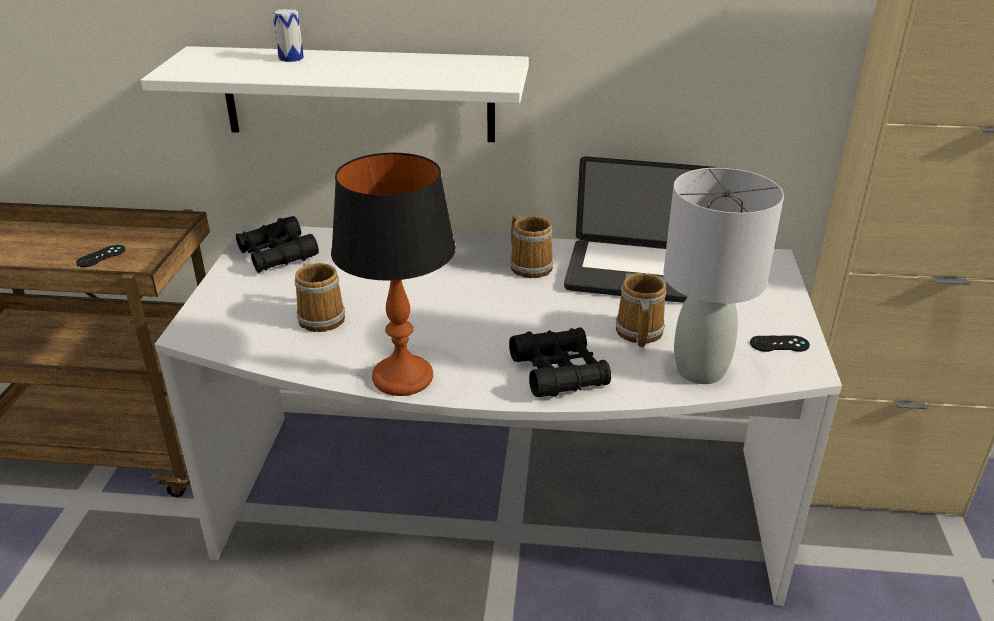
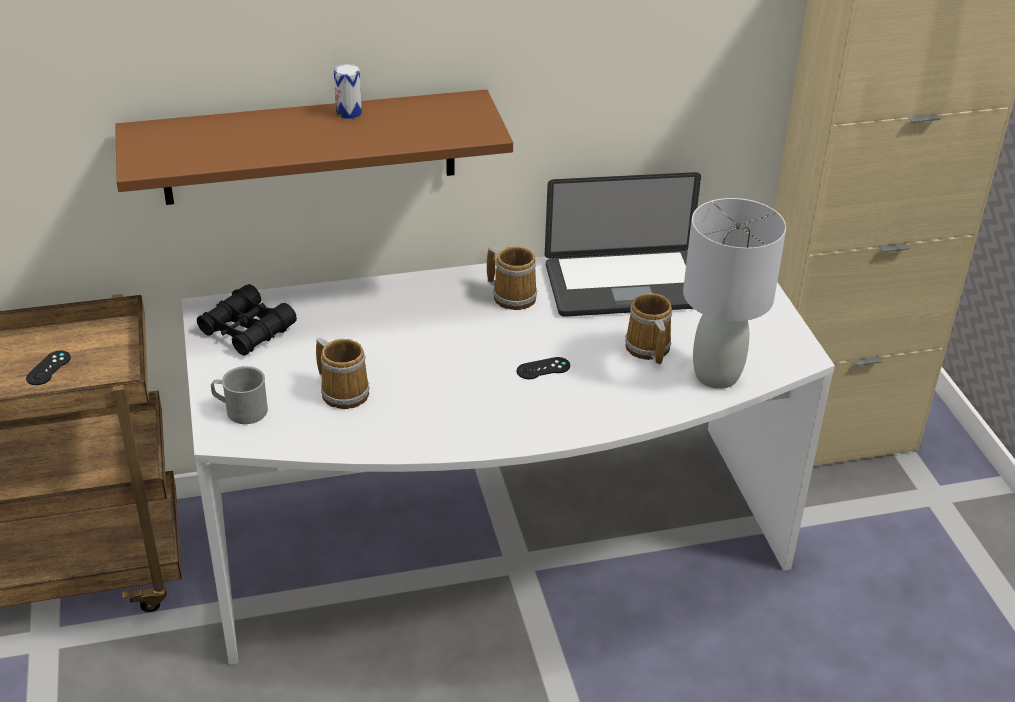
camera: 20 degrees left, 5 degrees up
white shelf [141,46,529,142] -> brown shelf [115,89,513,205]
can [273,8,304,62] -> can moved to [334,64,362,119]
table lamp [331,153,456,396] -> none
black binoculars [509,327,611,397] -> none
black game controller [750,336,810,352] -> black game controller moved to [517,357,570,379]
none -> grey mug [211,366,268,424]

